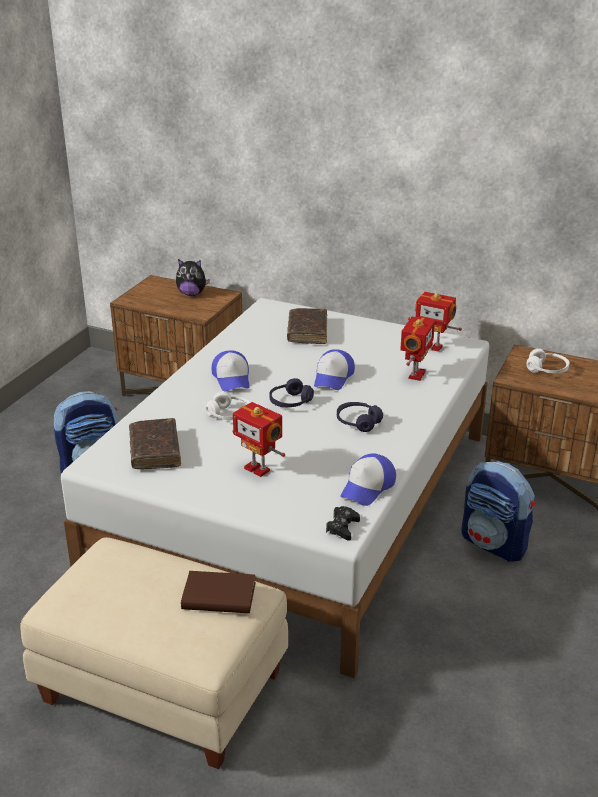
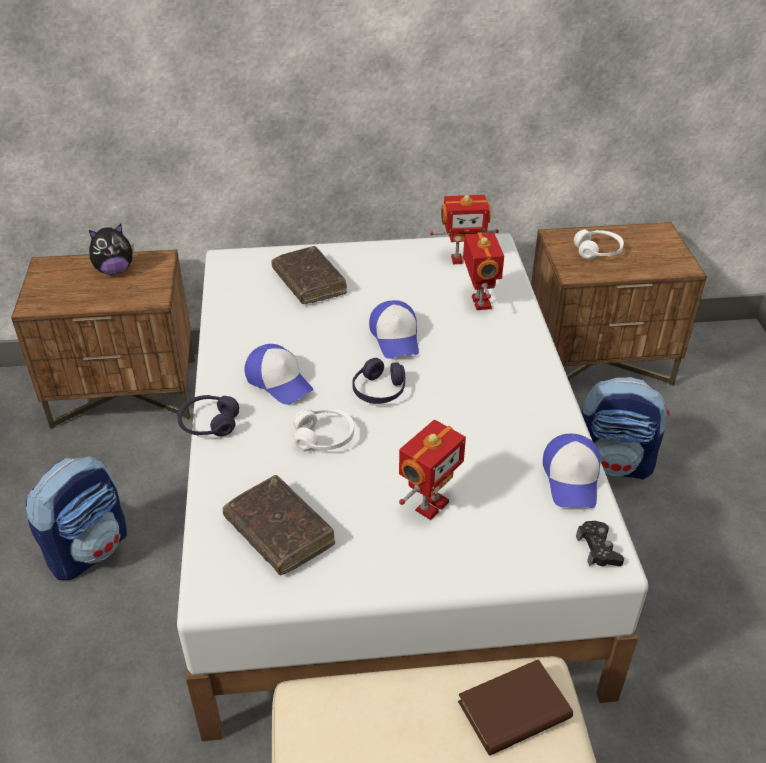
camera: 30 degrees left, 10 degrees up
toy robot [232,402,285,477] -> toy robot turned 60 degrees counterclockwise [399,420,466,520]
purple headphones [337,402,383,432] -> purple headphones moved to [177,395,239,436]

